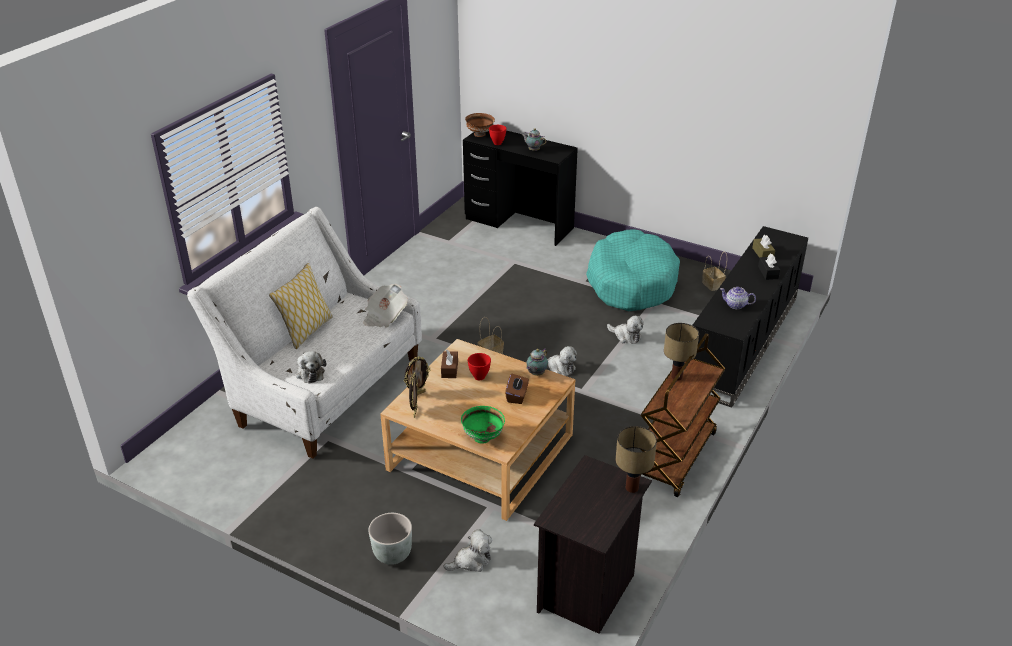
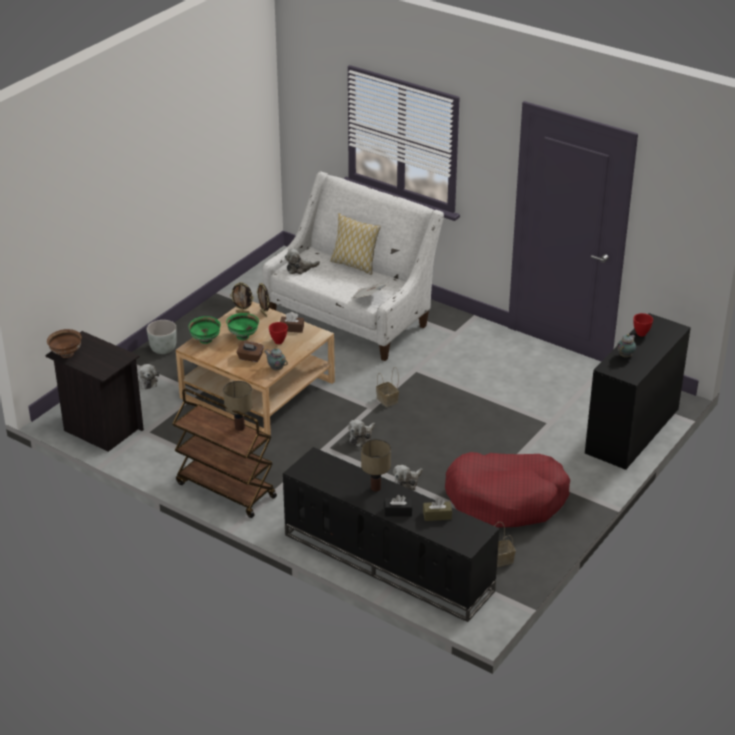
camera: 95 degrees right, 0 degrees up
brown bowl [465,113,495,137] -> brown bowl moved to [47,329,82,358]
turquoise dog bed [586,229,680,311] -> red dog bed [445,452,570,527]
table lamp [615,426,657,493] -> table lamp moved to [361,439,391,491]
teapot [720,287,756,309] -> none
none -> green bowl [226,313,259,340]

